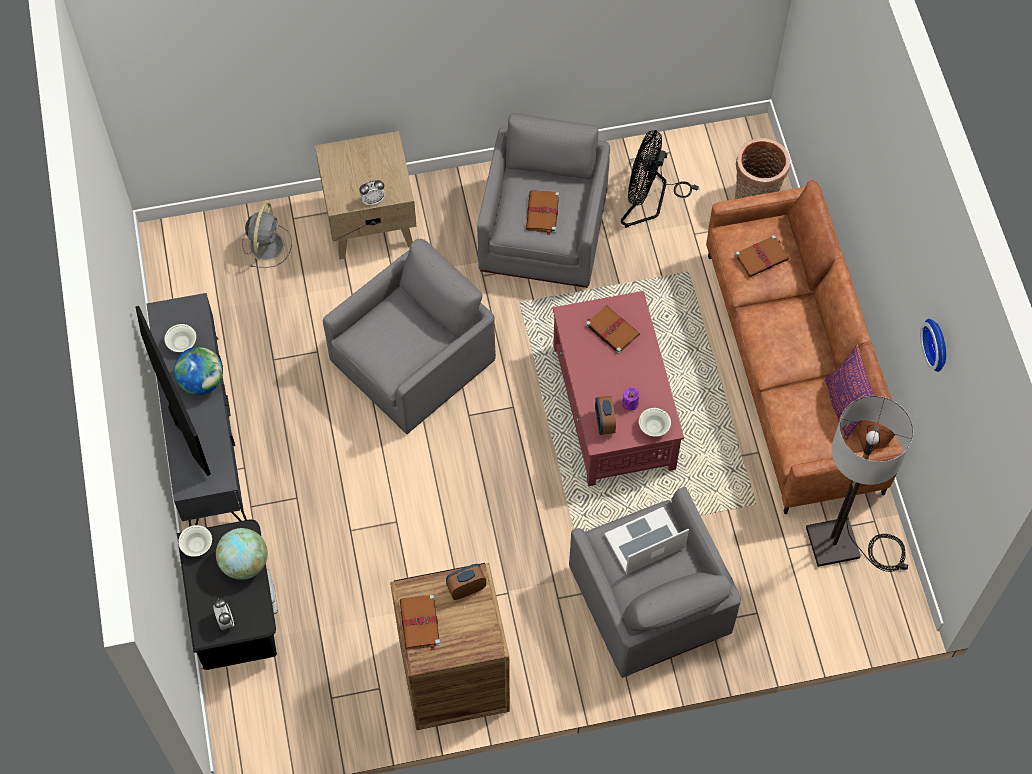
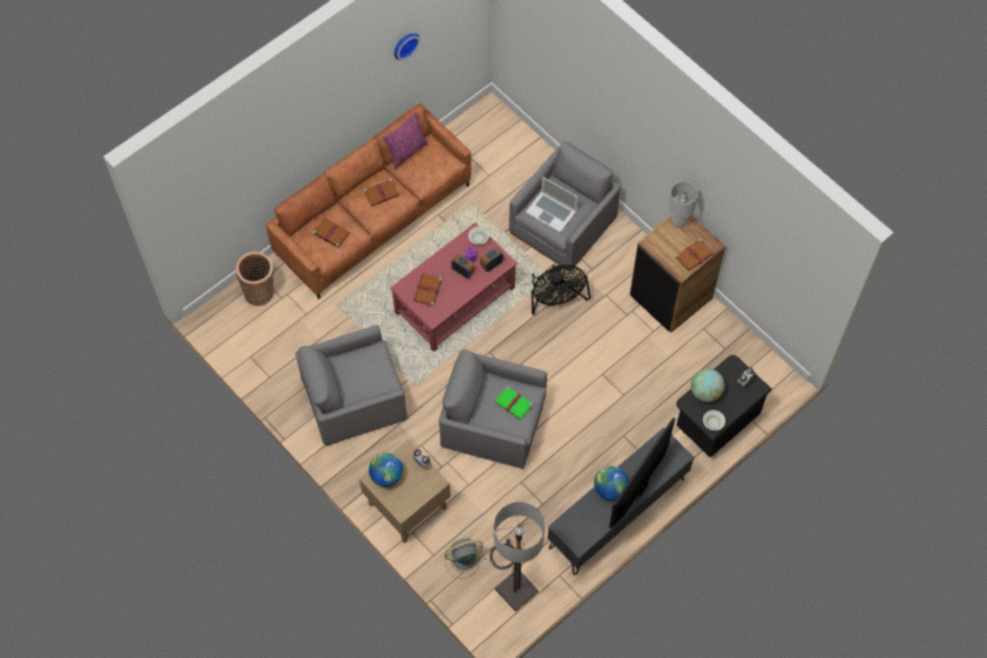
camera: 120 degrees left, 0 degrees up
white bowl [165,324,196,352] -> none
alarm clock [446,564,486,600] -> alarm clock moved to [451,254,475,279]
brown book [526,190,559,236] -> brown book moved to [364,179,399,206]
black fan [621,130,700,228] -> black fan moved to [531,264,591,315]
floor lamp [806,396,913,572] -> floor lamp moved to [490,502,545,612]
none -> globe [369,453,403,487]
none -> green book [494,386,533,420]
none -> grey table lamp [669,181,698,227]

